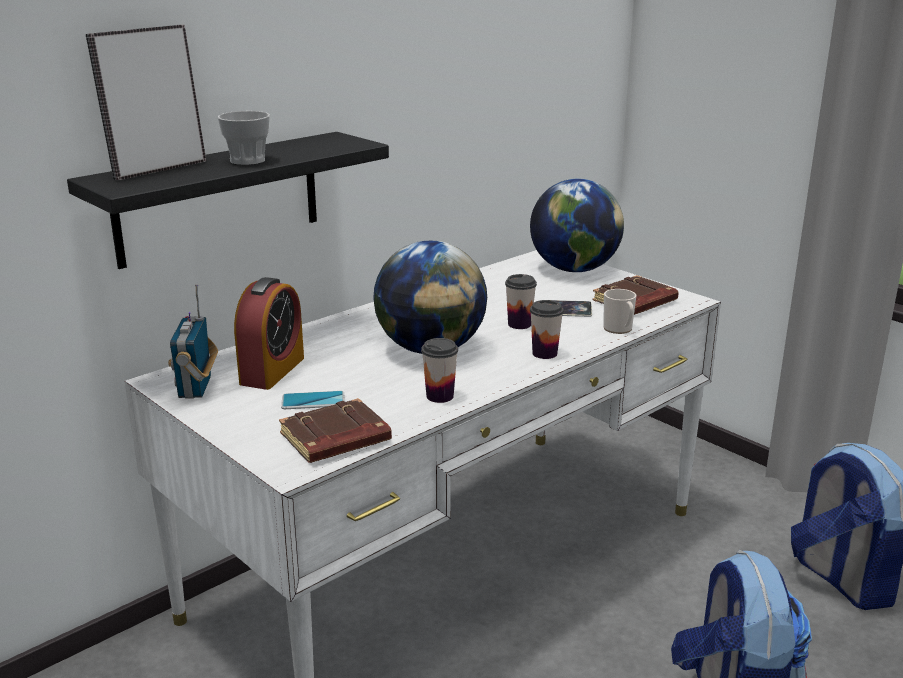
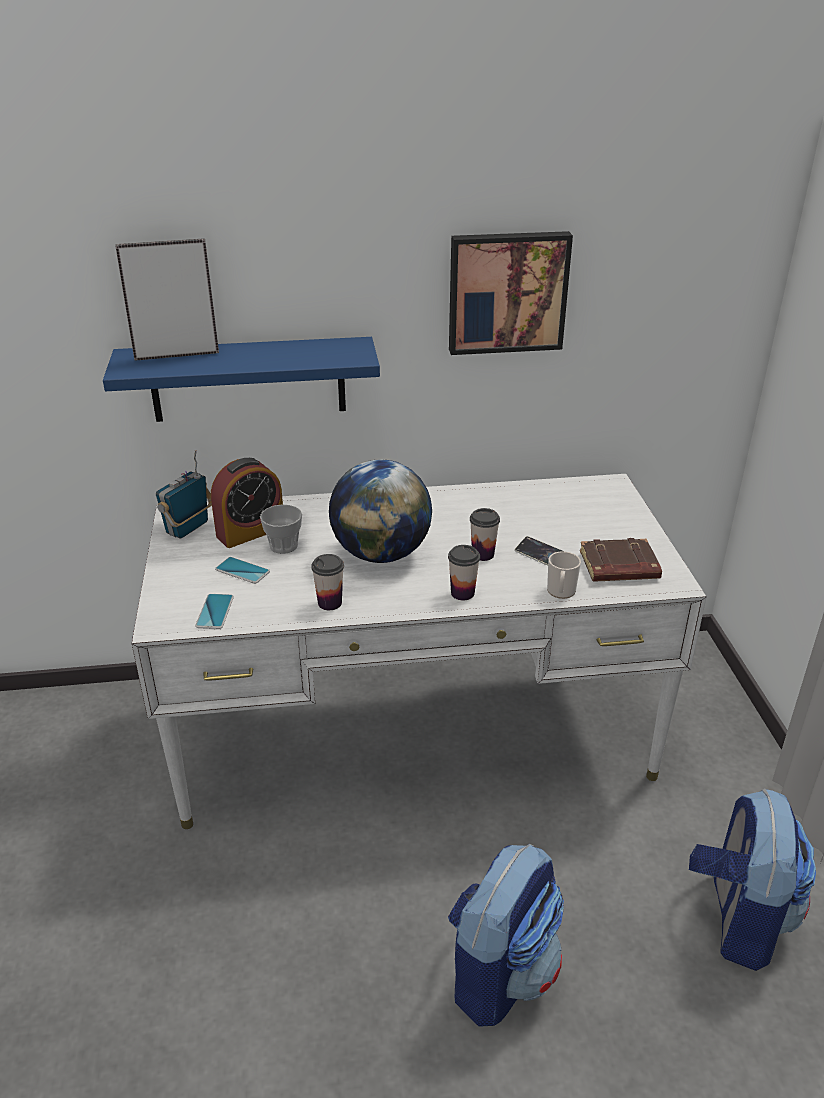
camera: 35 degrees right, 10 degrees up
black shelf [67,132,389,269] -> blue shelf [103,337,380,422]
cup [218,111,270,165] -> cup moved to [260,504,302,554]
brown book [279,398,392,463] -> phone [195,594,234,629]
globe [530,179,624,272] -> none
none -> picture [449,231,573,355]

